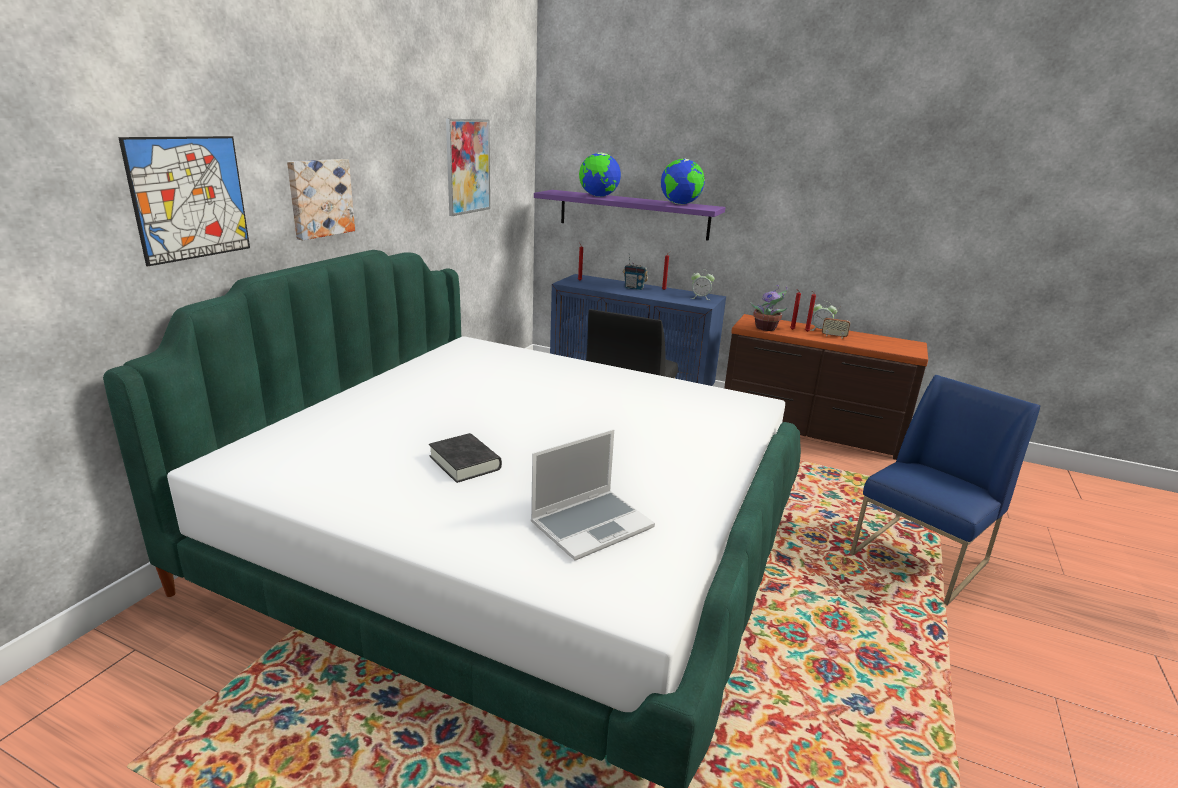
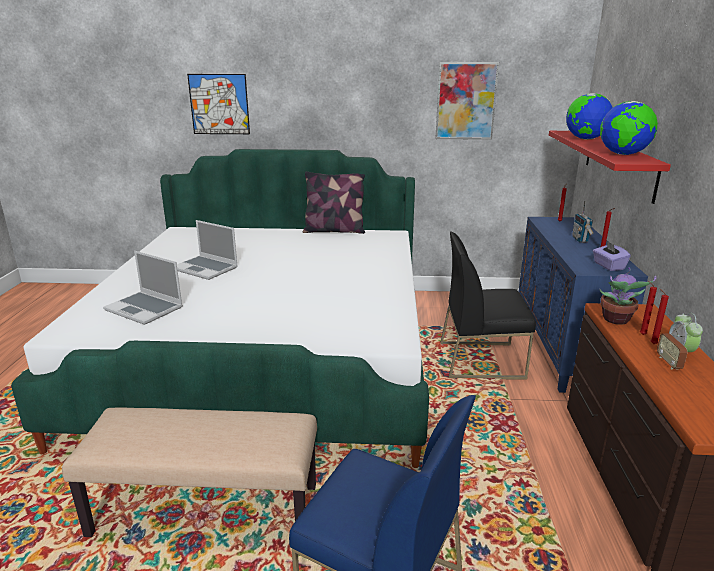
camera: 70 degrees right, 0 degrees up
picture [287,159,355,240] -> none
black book [429,433,502,483] -> laptop [177,220,238,280]
purple shelf [534,190,725,241] -> red shelf [549,131,671,204]
alarm clock [691,273,715,300] -> purple tissue box [593,241,631,271]
none -> beige bench [62,407,317,537]
none -> pillow [303,171,365,234]

